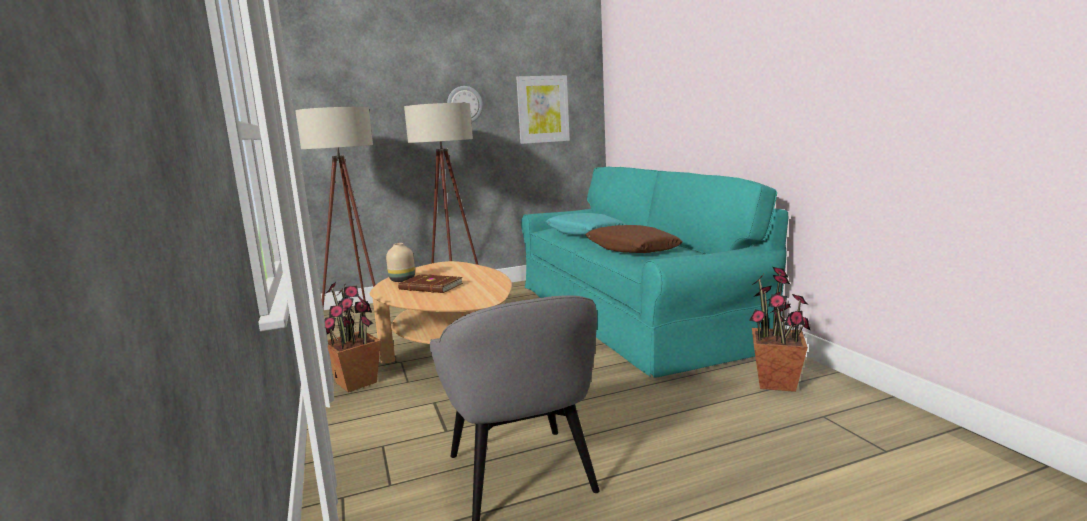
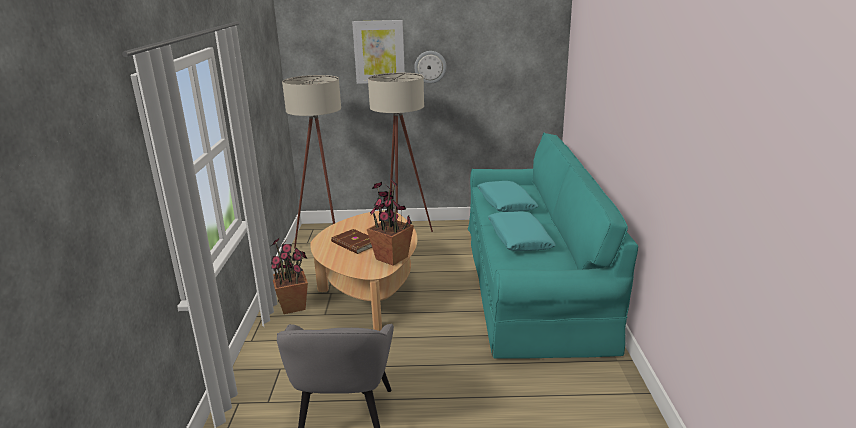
camera: 20 degrees right, 10 degrees up
beige vase [386,243,415,282] -> none
picture [516,75,570,144] -> picture moved to [352,20,405,84]
brown pillow [585,225,682,253] -> turquoise pillow [488,211,556,251]
potted plant [749,267,810,392] -> potted plant moved to [367,179,414,265]

